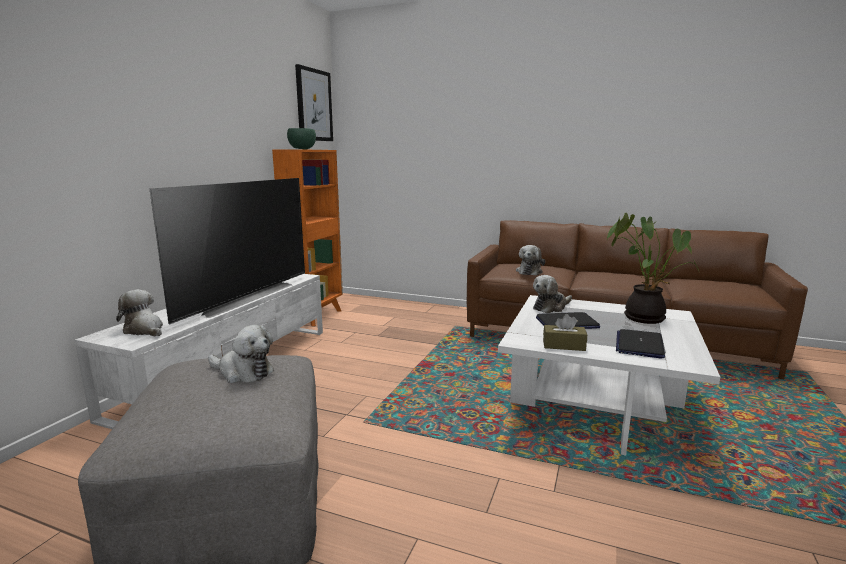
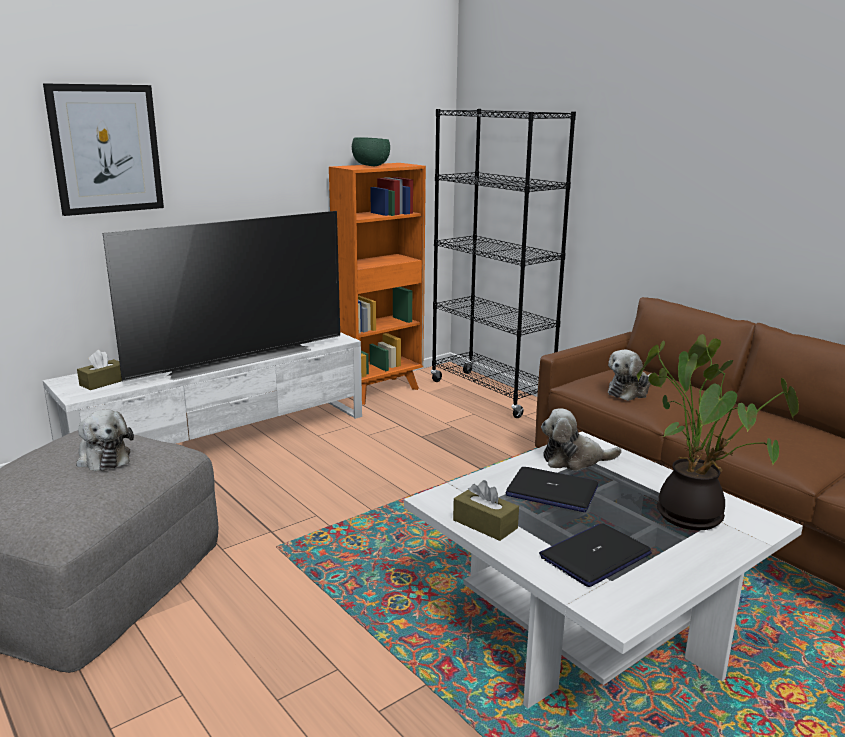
camera: 30 degrees right, 5 degrees up
plush toy [116,289,163,336] -> brown tissue box [77,350,122,390]
picture [295,64,333,141] -> picture moved to [43,83,164,216]
none -> black bookcase [431,109,576,418]

